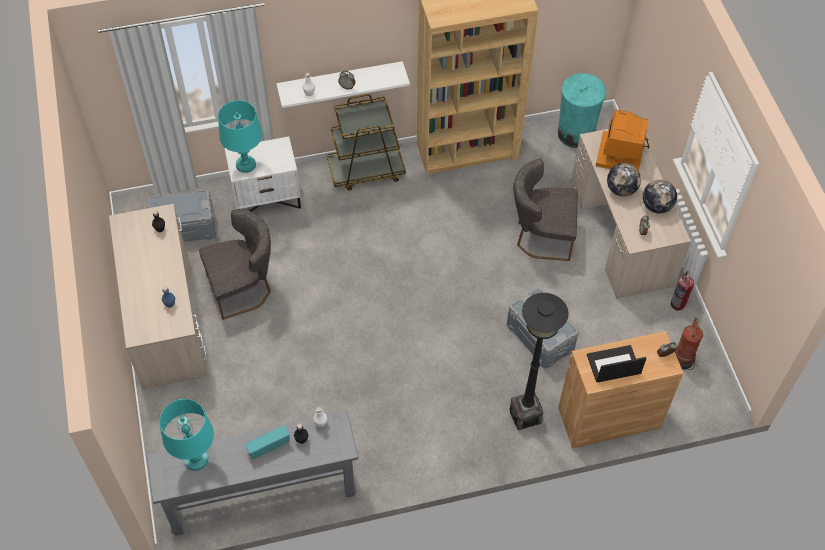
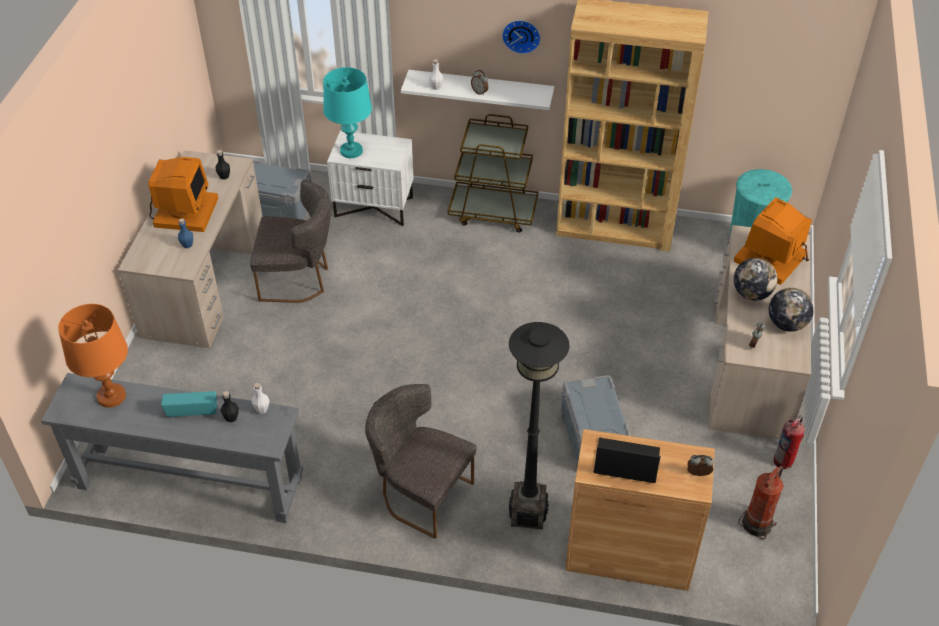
camera: 25 degrees right, 10 degrees down
turquoise table lamp [159,399,214,471] -> orange table lamp [58,304,128,408]
grey chair [513,158,578,261] -> grey chair moved to [365,384,476,539]
none -> monitor [148,157,218,232]
none -> wall clock [502,20,541,54]

